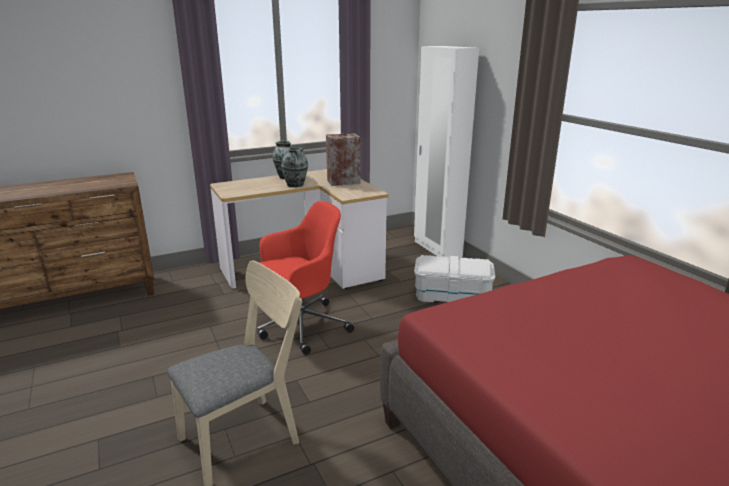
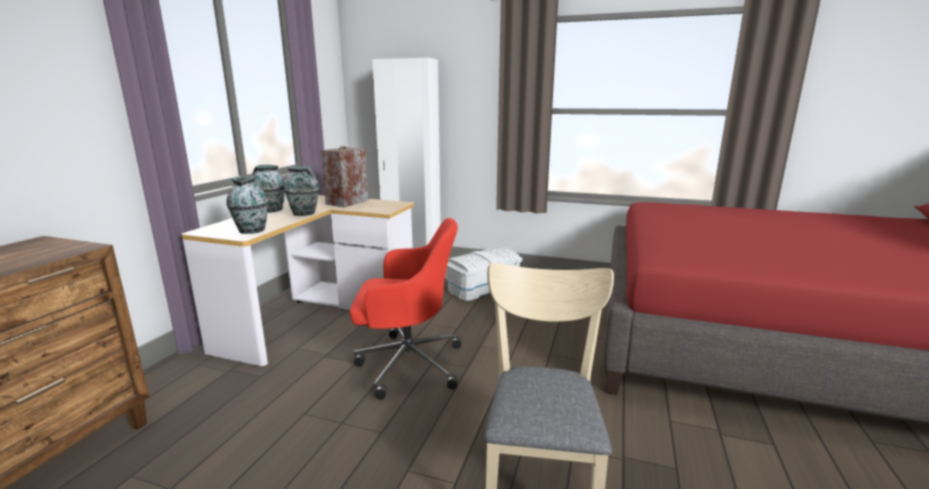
camera: 45 degrees left, 5 degrees down
red office chair [258,201,354,355] -> red office chair turned 75 degrees clockwise [349,218,462,400]
none -> vase [226,177,268,234]

